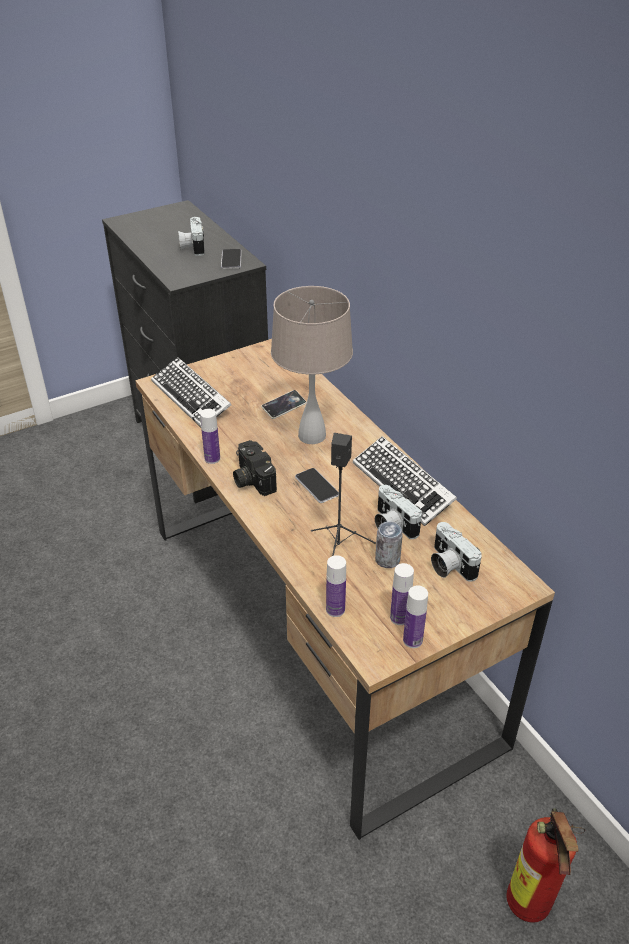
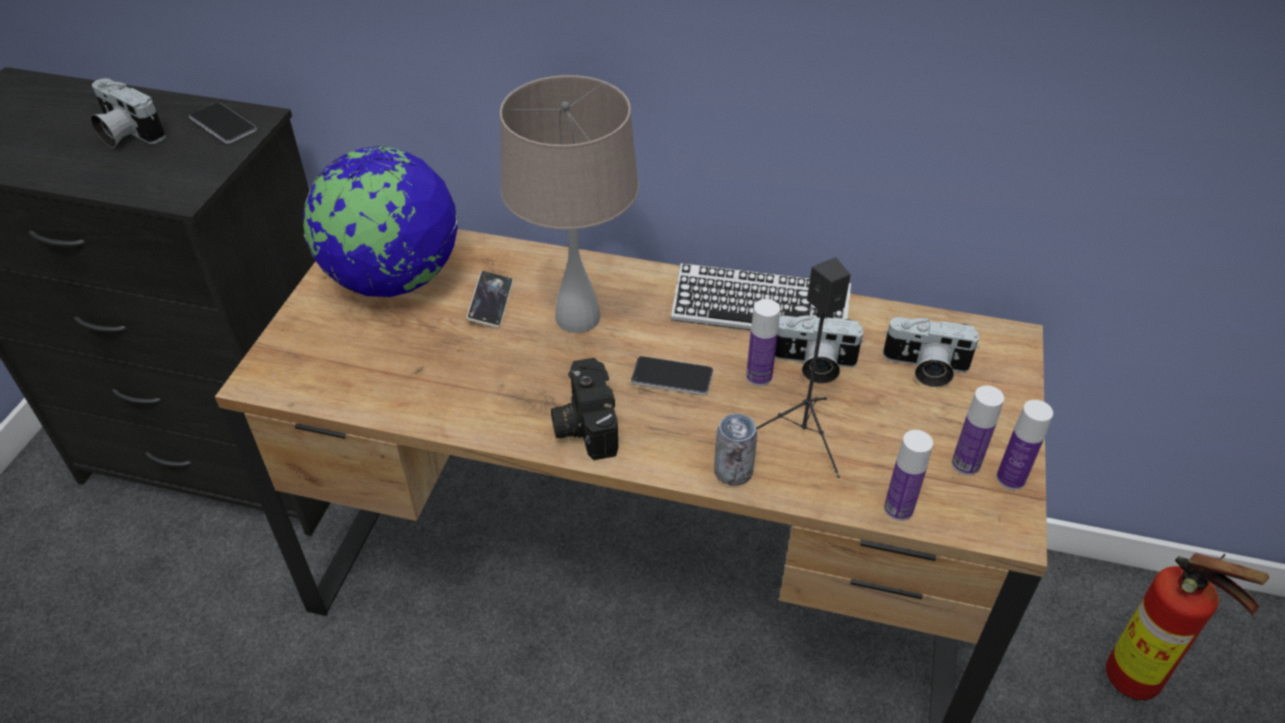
camera: 45 degrees left, 5 degrees up
keyboard [151,357,231,427] -> none
bottle [200,409,220,464] -> bottle moved to [746,299,780,386]
camera [233,440,277,496] -> camera turned 60 degrees clockwise [551,358,618,460]
can [375,522,403,568] -> can moved to [714,413,758,485]
none -> globe [303,146,458,297]

